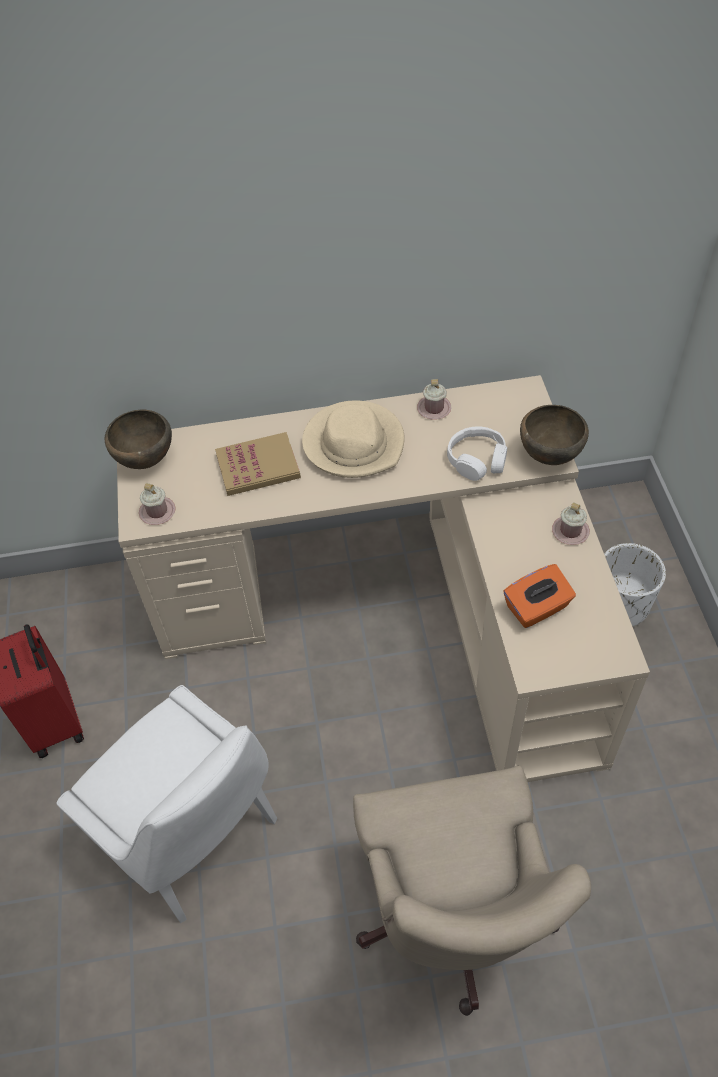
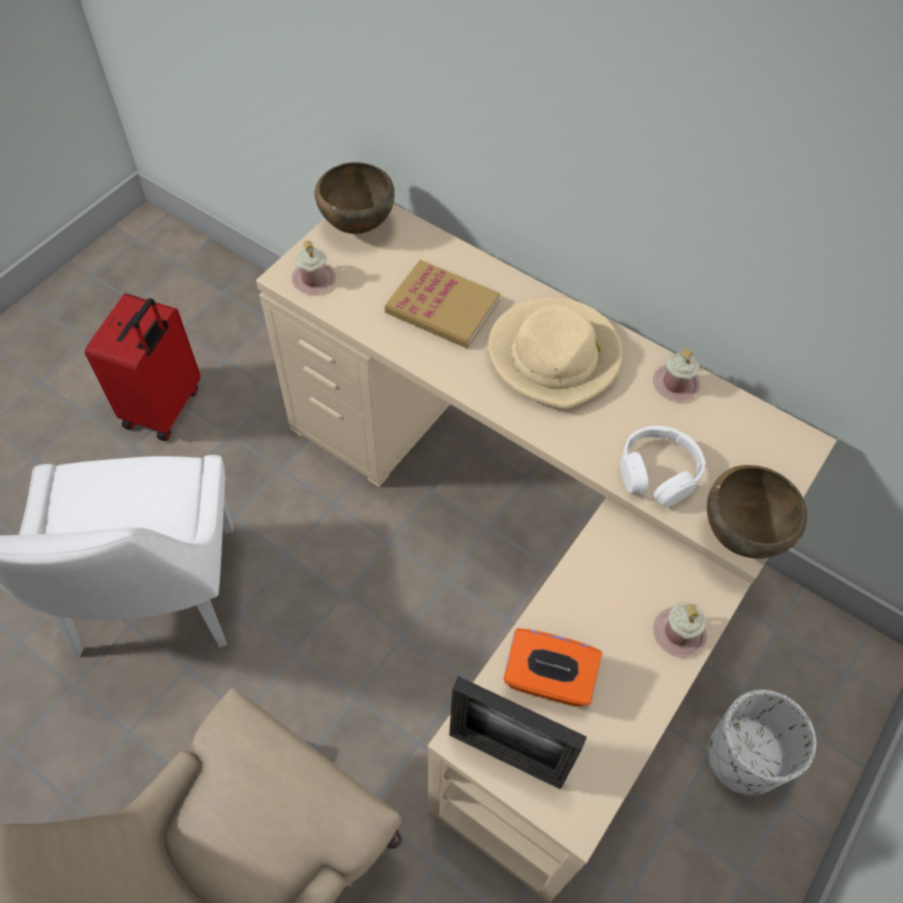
camera: 40 degrees right, 5 degrees up
none -> picture frame [449,676,587,790]

